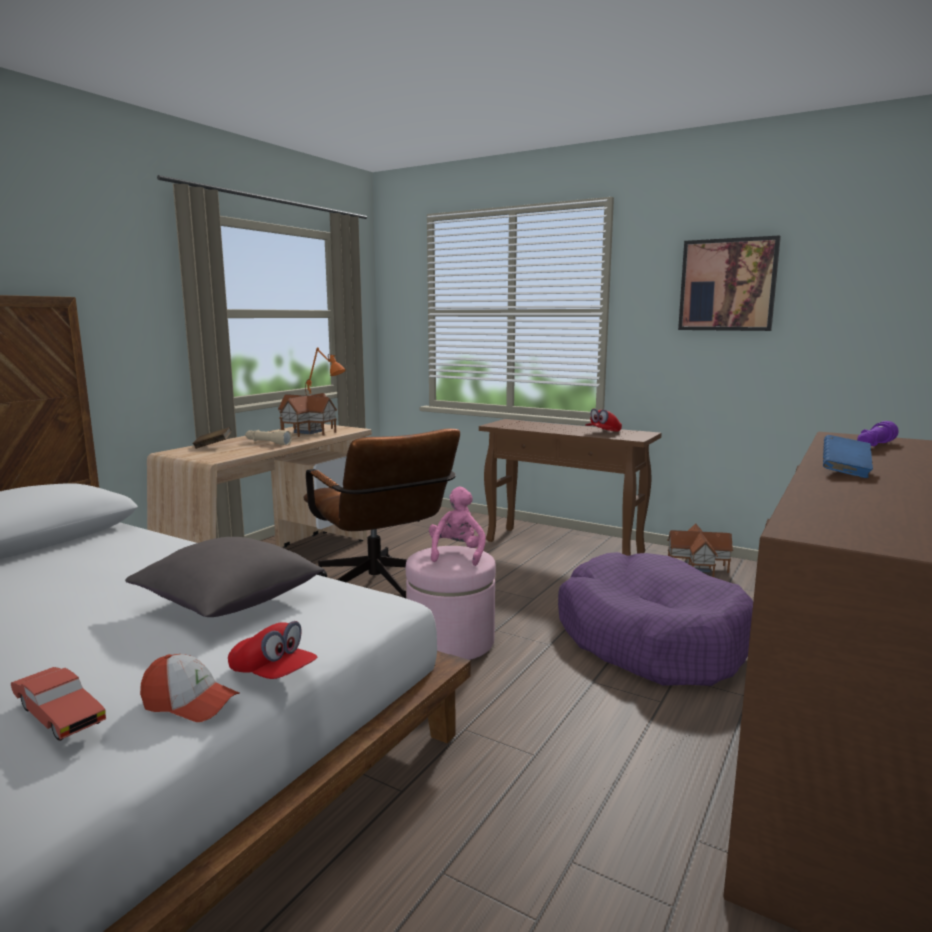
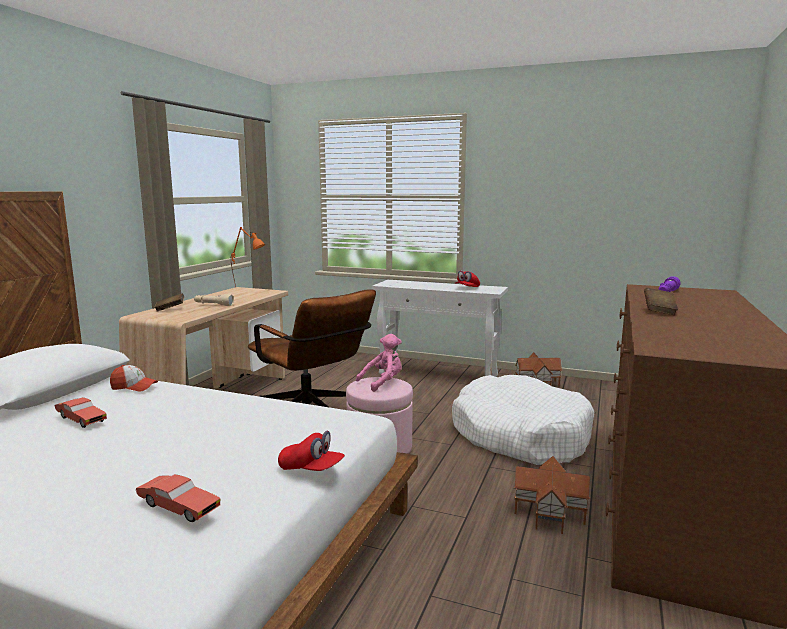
camera: 10 degrees left, 0 degrees up
grey pillow [125,537,324,617] -> none
cap [140,654,240,722] -> cap moved to [110,365,158,392]
toy house [278,393,337,437] -> toy house moved to [514,456,590,534]
pink plush toy [429,487,486,566] -> pink plush toy turned 60 degrees clockwise [356,334,402,392]
brown console table [479,419,662,556] -> white console table [372,280,508,377]
purple dog bed [558,552,753,686] -> white dog bed [452,375,595,465]
picture [678,235,781,331] -> none
blue book [823,435,873,478] -> brown book [644,288,678,315]
none -> red toy car [55,397,107,428]

